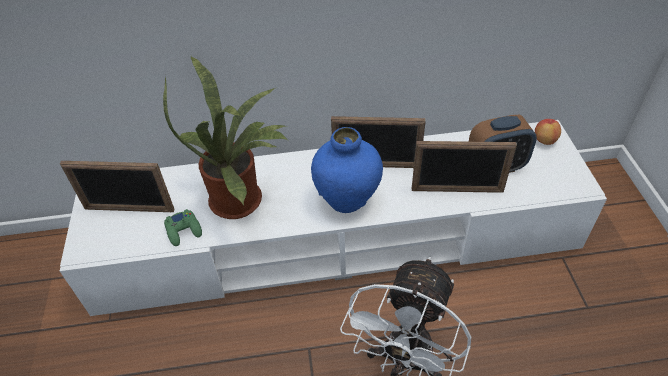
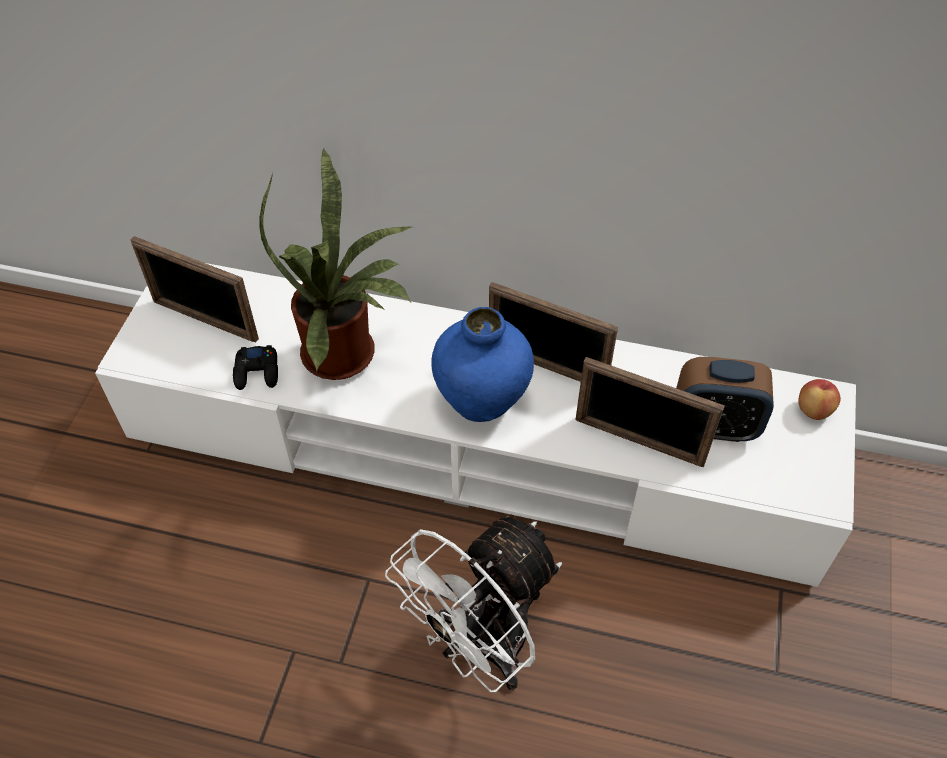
camera: 20 degrees right, 5 degrees up
green game controller [164,209,202,246] -> black game controller [233,345,278,390]

